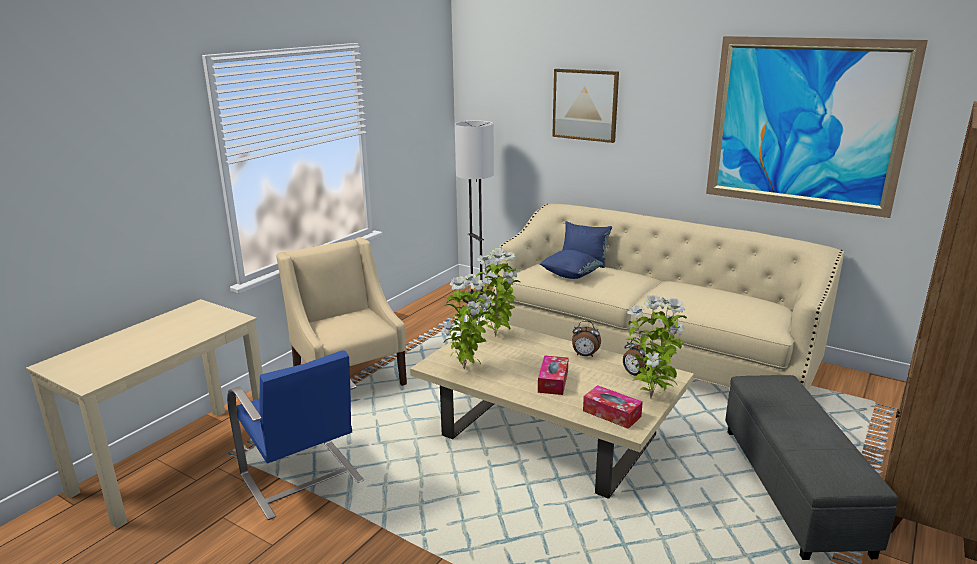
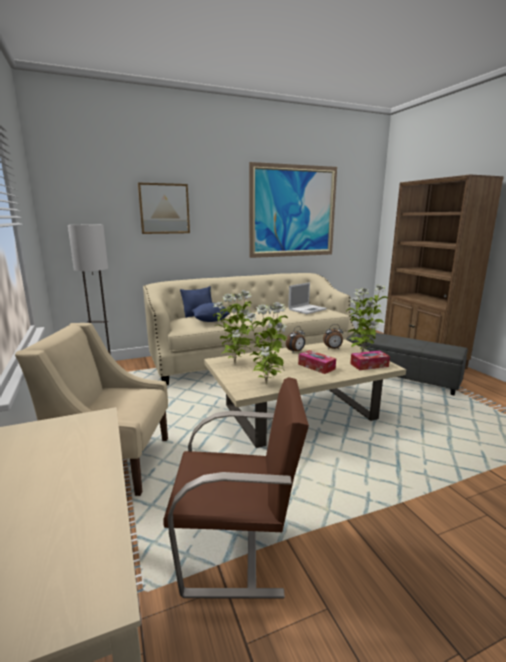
camera: 55 degrees left, 5 degrees down
blue chair [227,350,364,520] -> brown chair [164,377,309,598]
none -> laptop [288,282,327,314]

